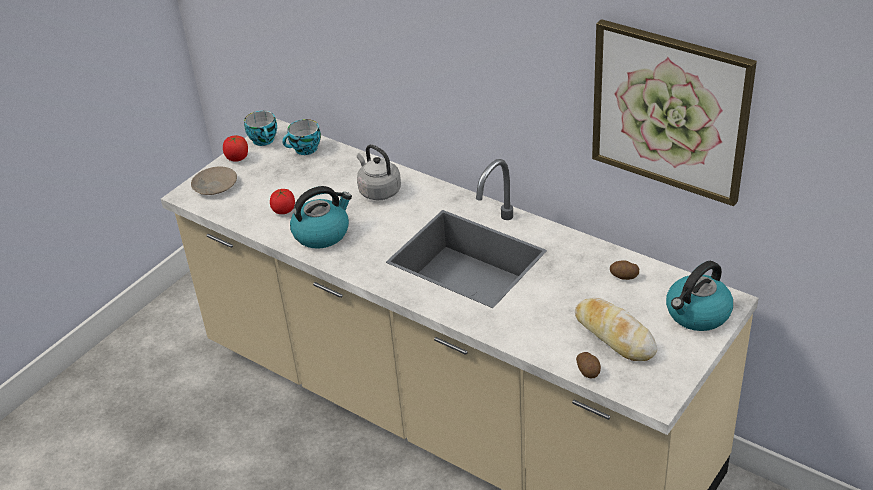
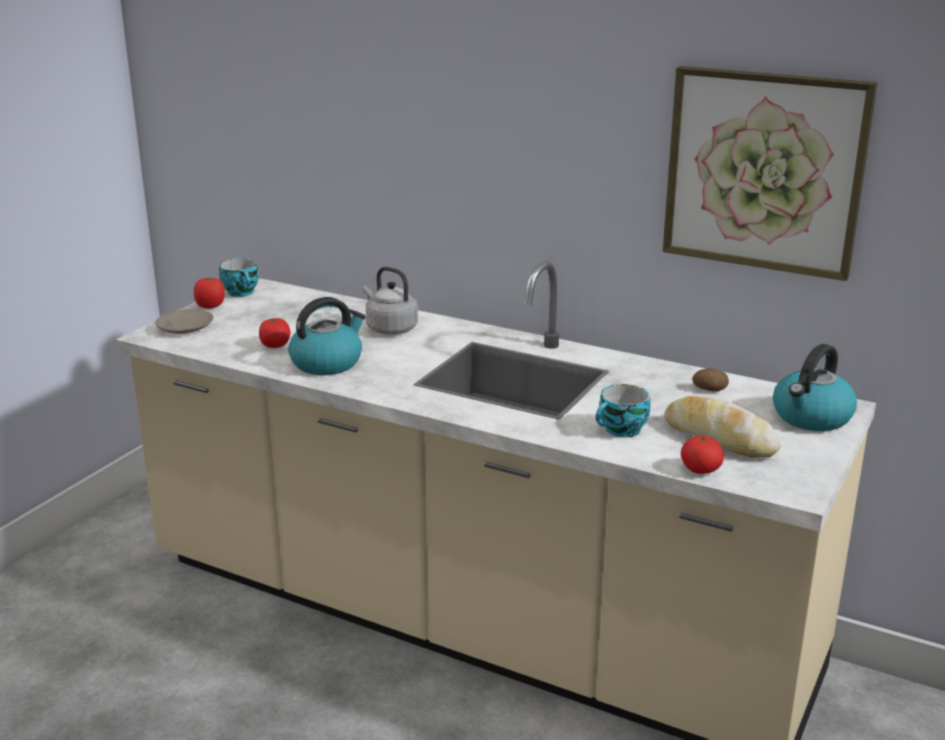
camera: 10 degrees left, 15 degrees down
cup [282,119,321,155] -> cup moved to [596,384,651,437]
potato [576,352,601,378] -> tomato [681,434,724,474]

